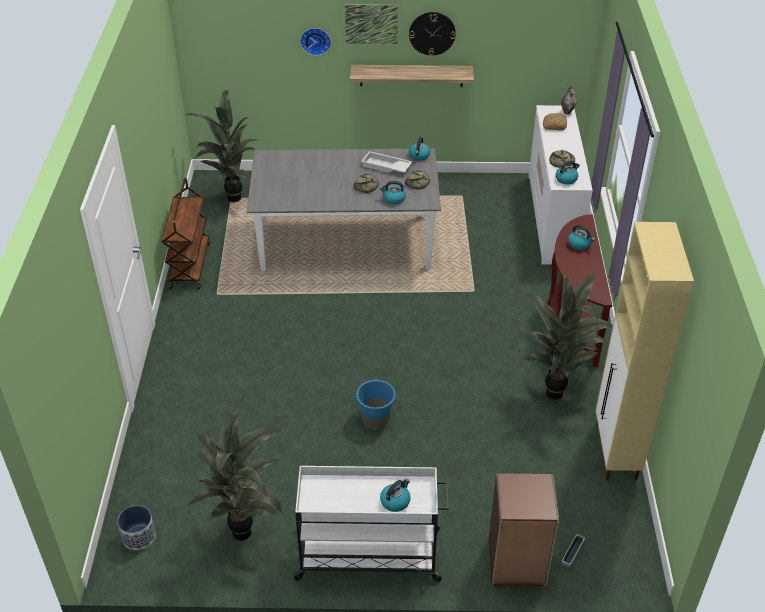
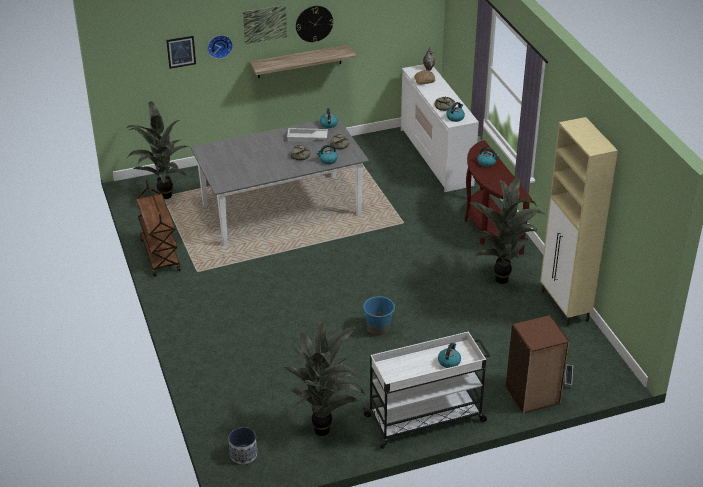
camera: 20 degrees left, 5 degrees down
none -> picture [166,36,196,69]

